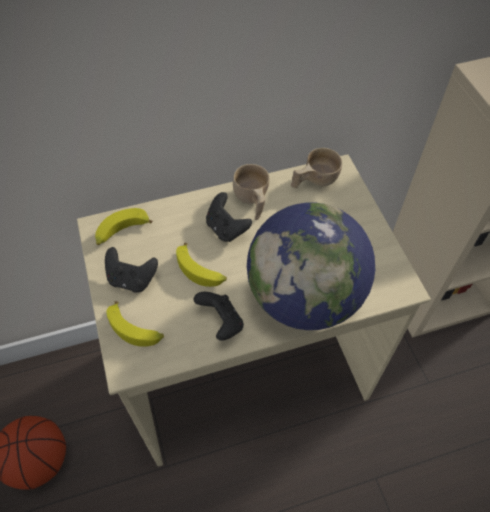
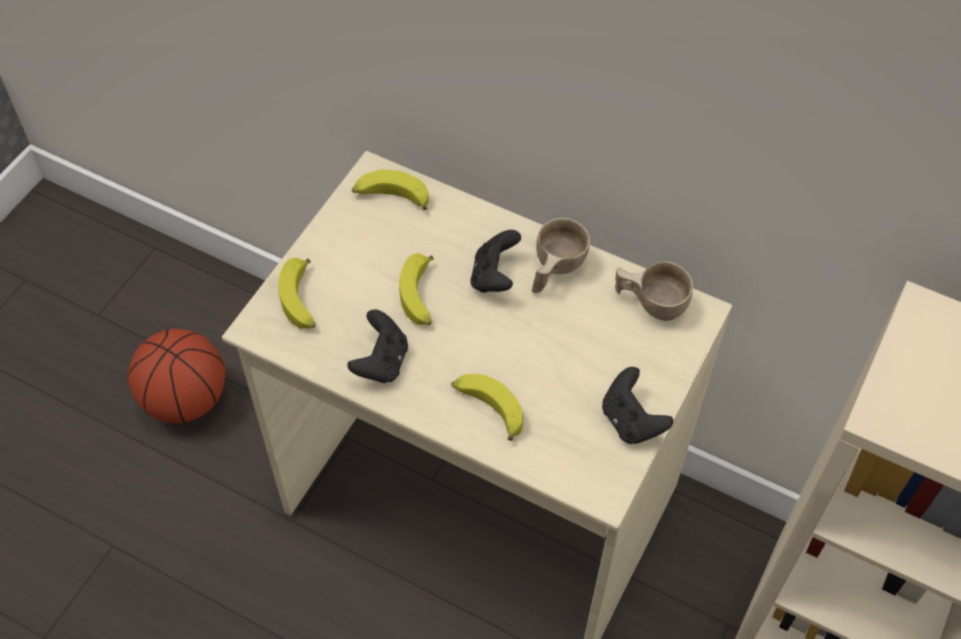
camera: 45 degrees right, 0 degrees up
black game controller [105,247,158,293] -> black game controller moved to [602,367,673,444]
globe [247,202,375,330] -> banana [451,374,523,441]

